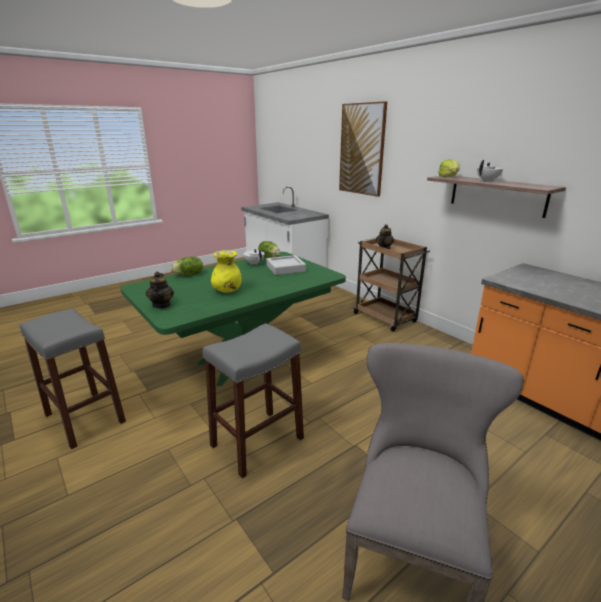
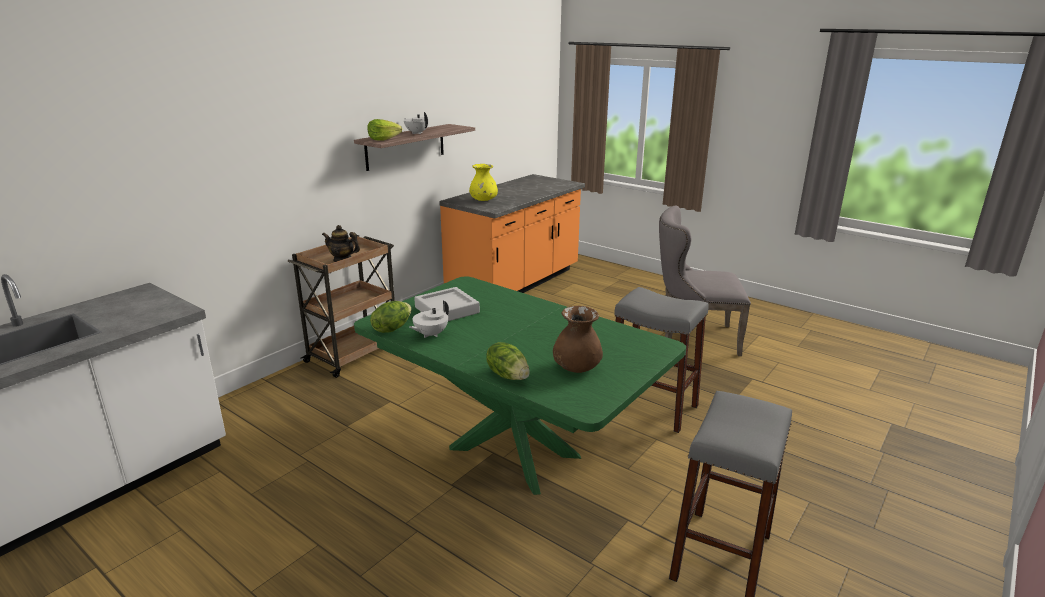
camera: 105 degrees left, 0 degrees up
teapot [146,272,174,308] -> none
yellow vase [211,250,242,293] -> yellow vase moved to [469,164,498,201]
picture [339,101,387,197] -> none
none -> brown vase [553,306,603,373]

